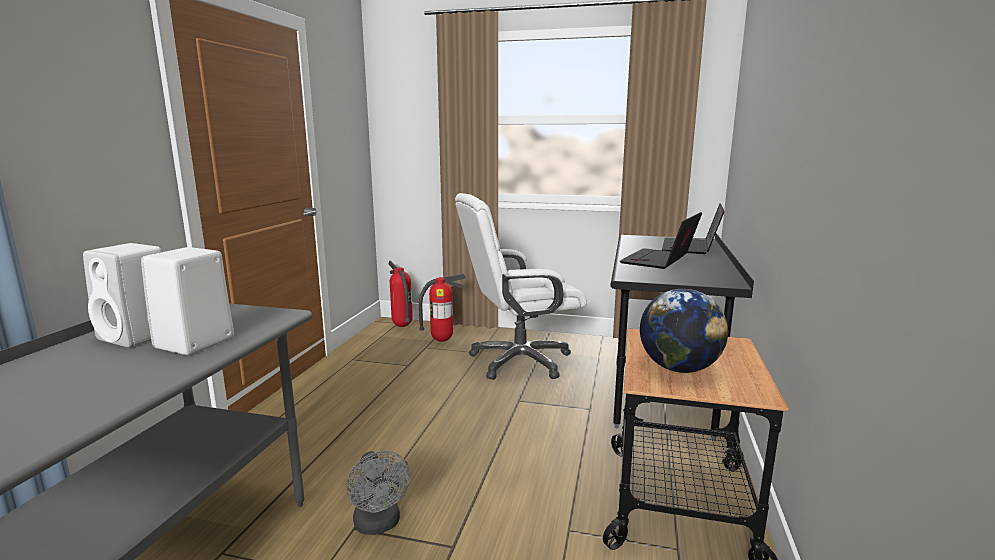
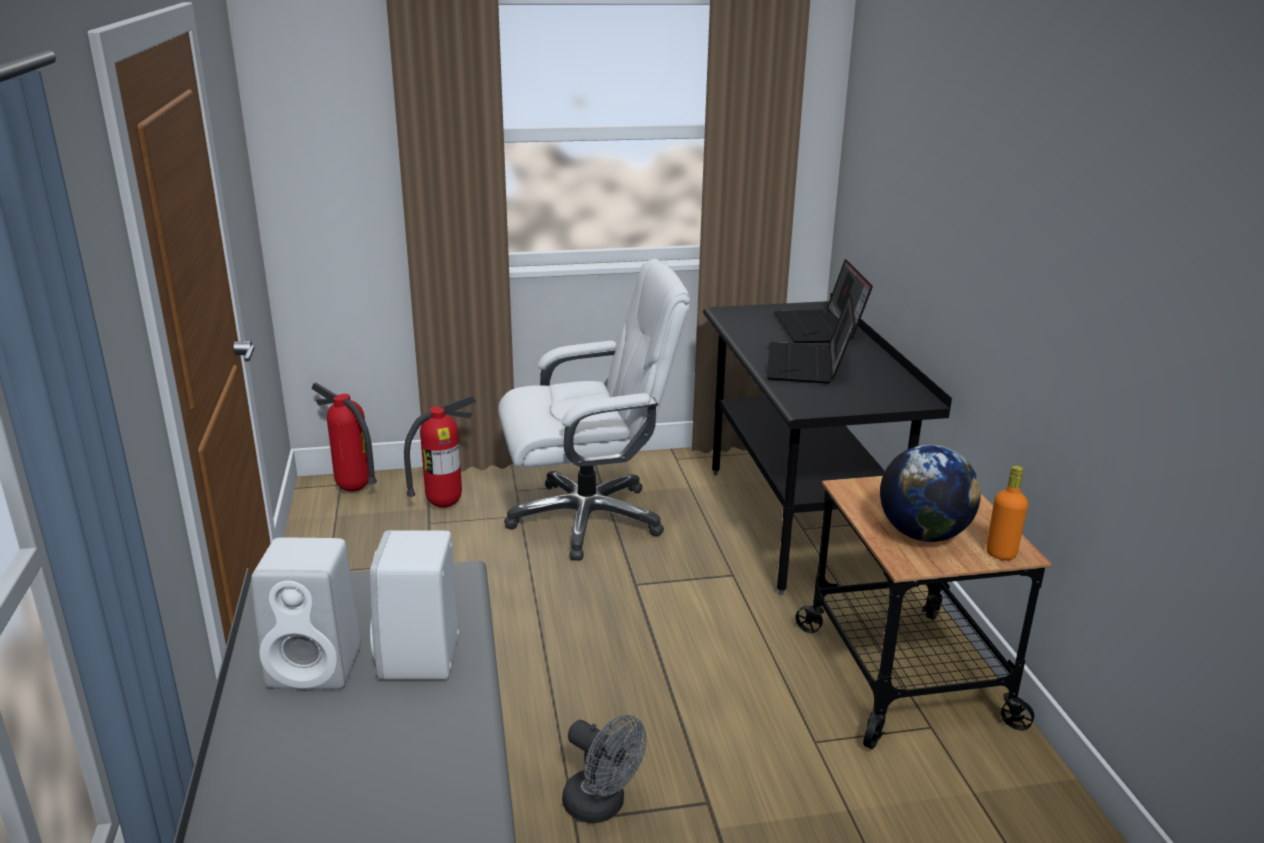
camera: 25 degrees left, 10 degrees up
white office chair [455,193,587,380] -> white office chair turned 150 degrees counterclockwise [498,259,690,561]
none -> orange bottle [987,466,1028,560]

